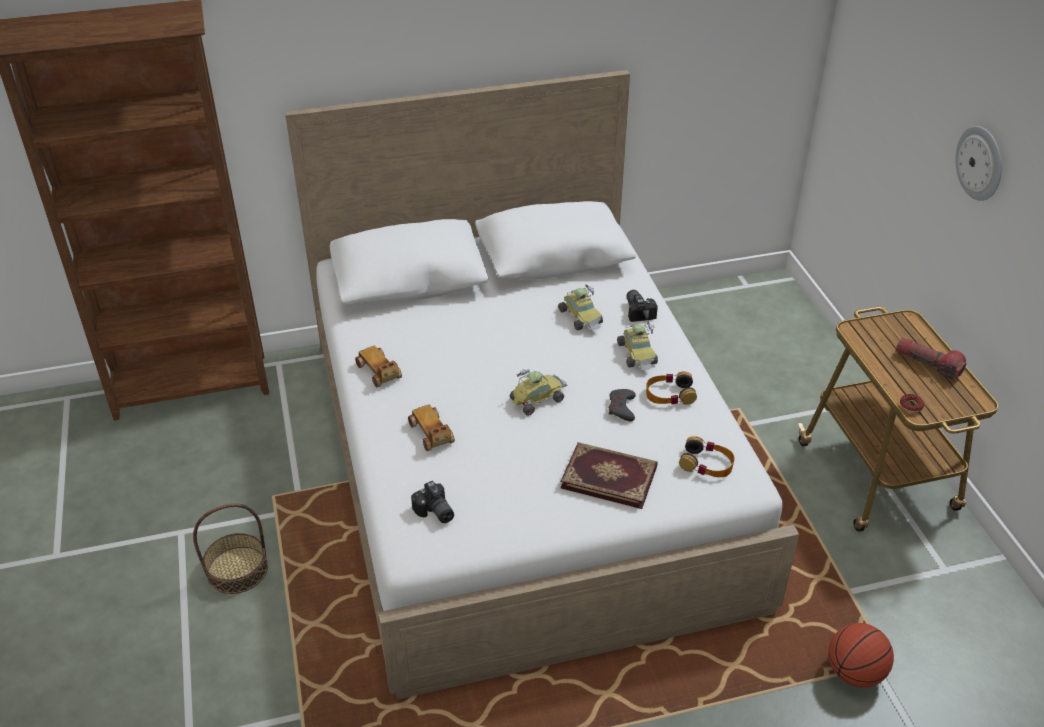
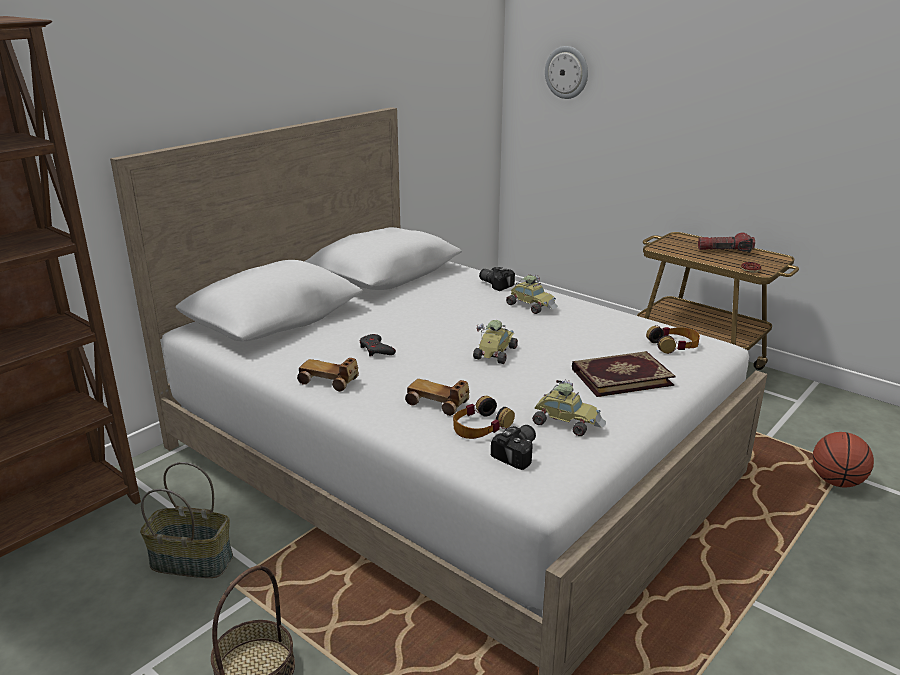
camera: 35 degrees left, 15 degrees down
camera [411,481,454,523] -> camera turned 75 degrees counterclockwise [491,425,536,470]
toy car [558,284,603,331] -> toy car moved to [532,380,606,436]
grey game controller [609,389,636,422] -> grey game controller moved to [360,334,396,356]
headphones [646,371,697,405] -> headphones moved to [453,396,515,439]
wall clock [955,126,1002,201] -> wall clock moved to [545,46,588,99]
none -> basket [140,462,233,578]

